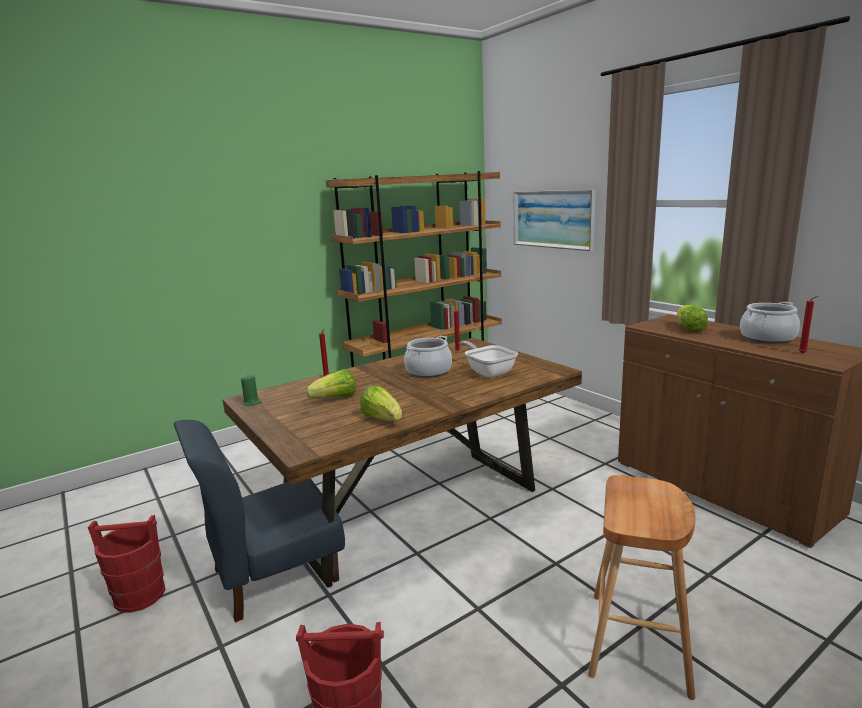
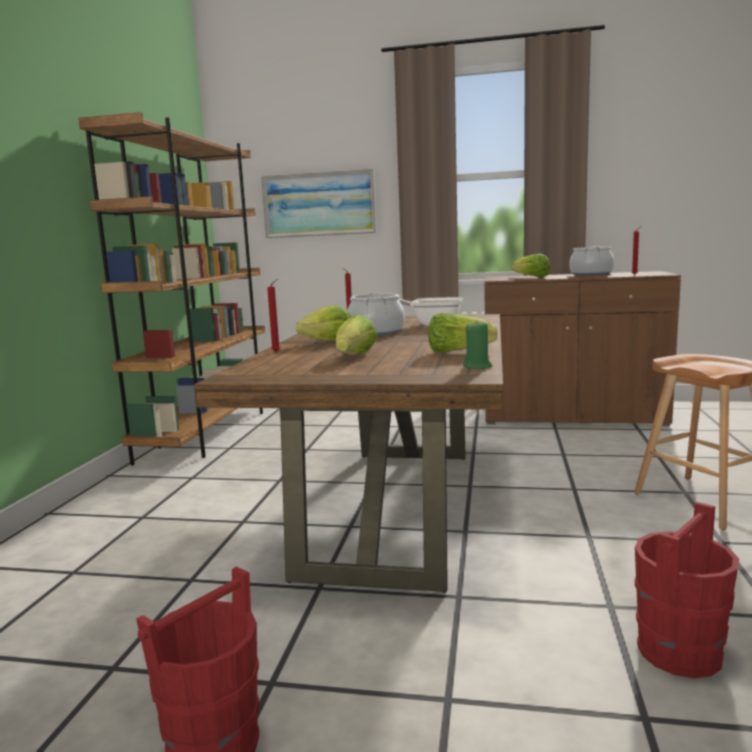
camera: 45 degrees left, 5 degrees down
blue chair [174,420,345,623] -> none
green candle [241,374,262,406] -> green candle moved to [463,320,492,369]
none -> lettuce [296,305,351,341]

